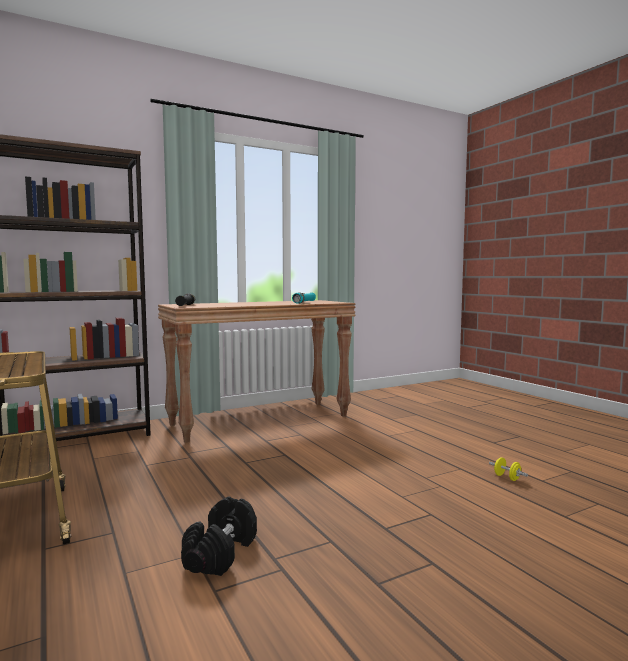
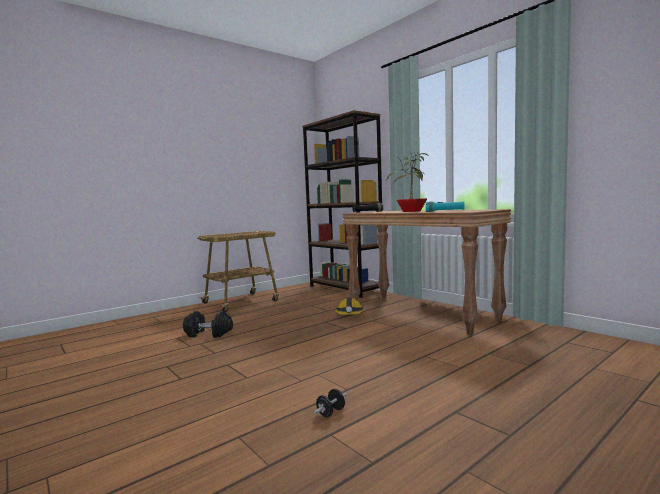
camera: 80 degrees right, 0 degrees up
yellow dumbbell [489,457,528,481] -> black dumbbell [314,389,347,417]
none -> hard hat [335,298,365,315]
none -> potted plant [386,151,429,212]

